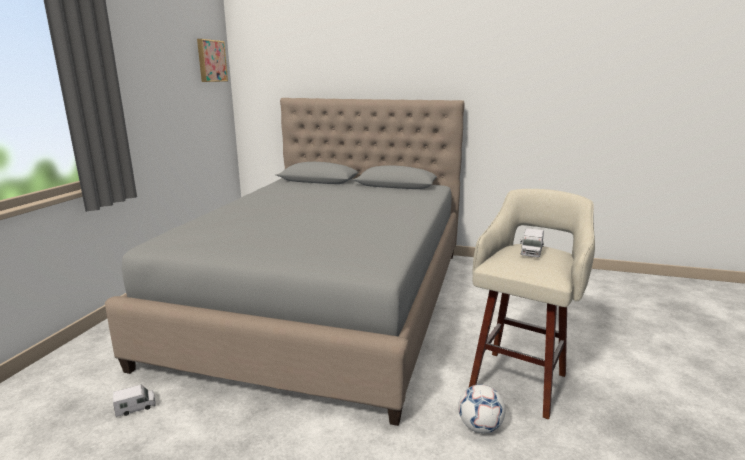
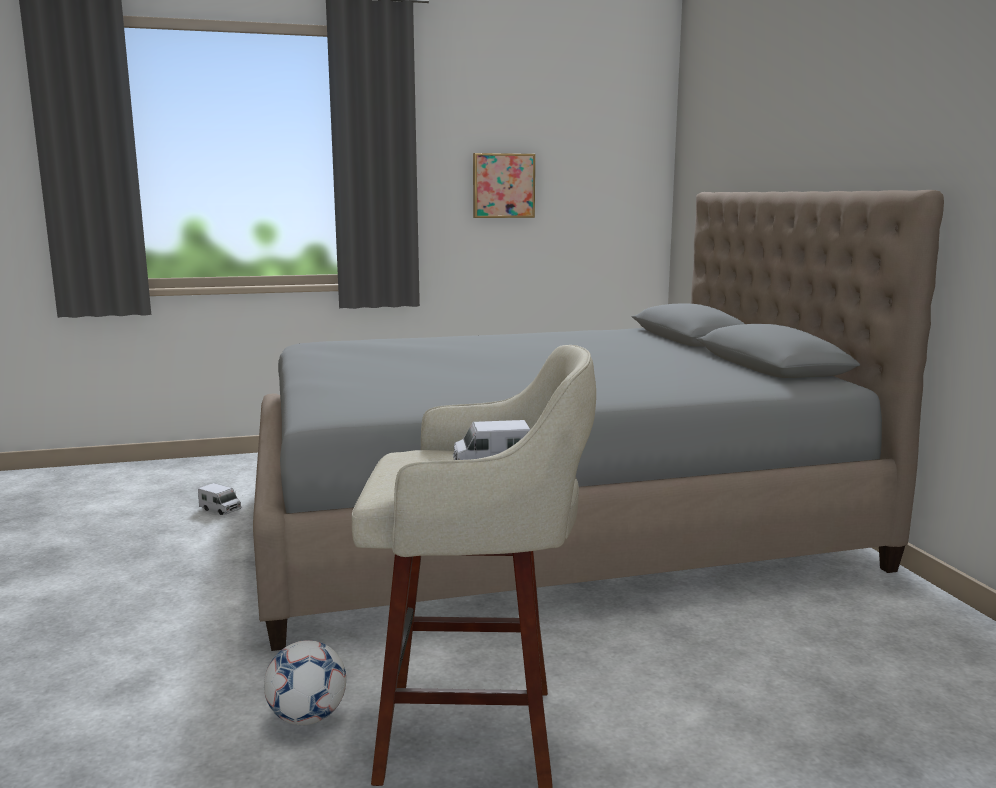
camera: 60 degrees right, 5 degrees down
picture [197,39,228,82] -> picture moved to [473,153,535,218]

